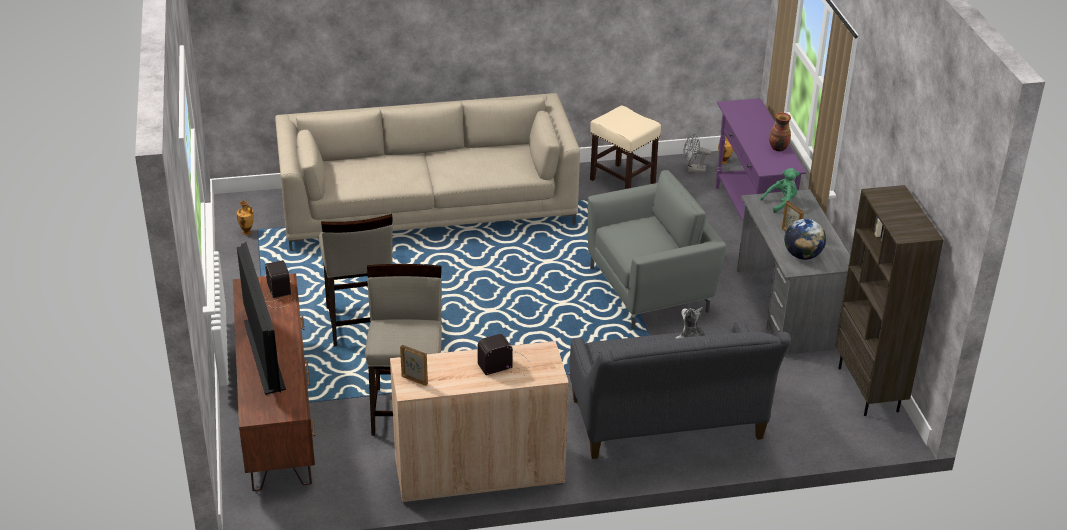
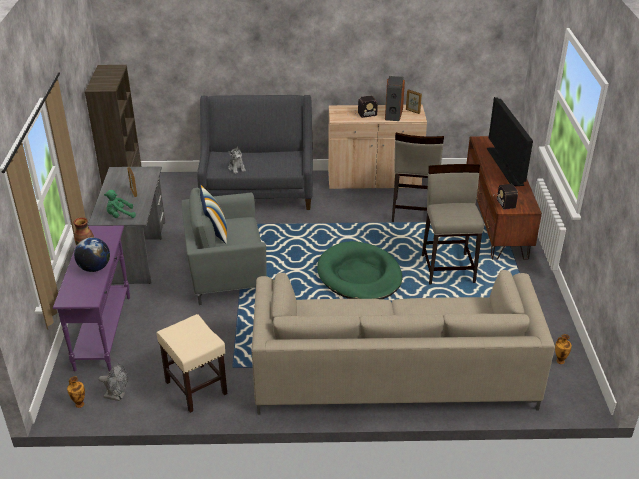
camera: 170 degrees left, 0 degrees up
globe [784,219,826,260] -> globe moved to [74,237,110,272]
none -> pillow [200,185,227,244]
none -> green dog bed [317,241,402,299]
none -> speaker [385,76,405,121]

